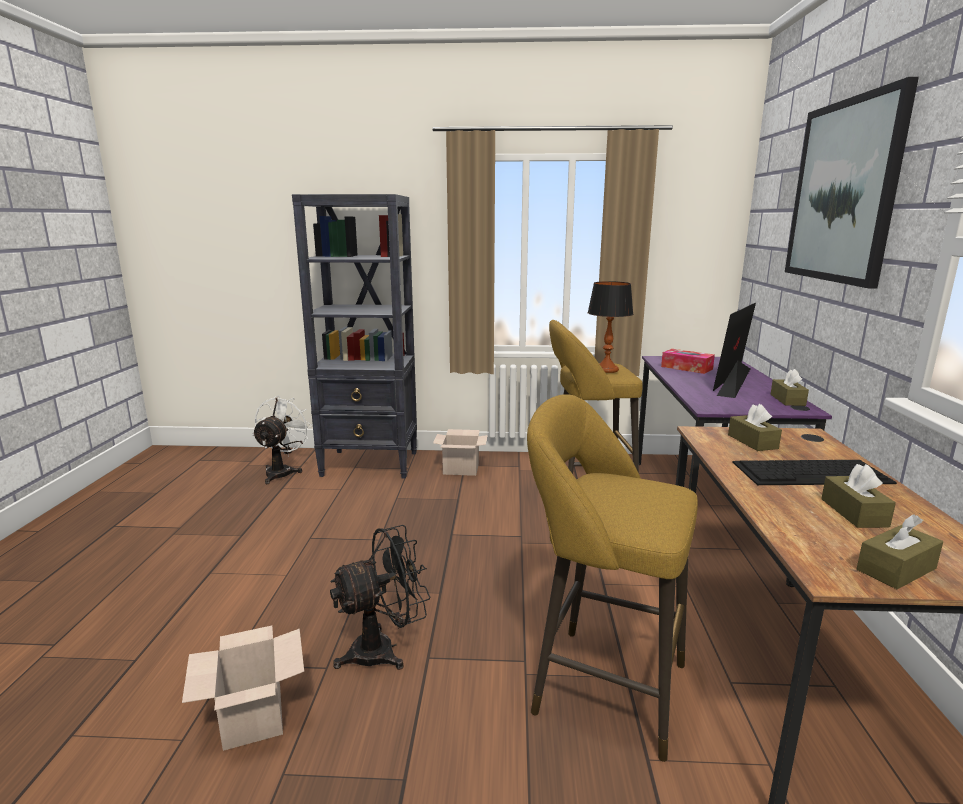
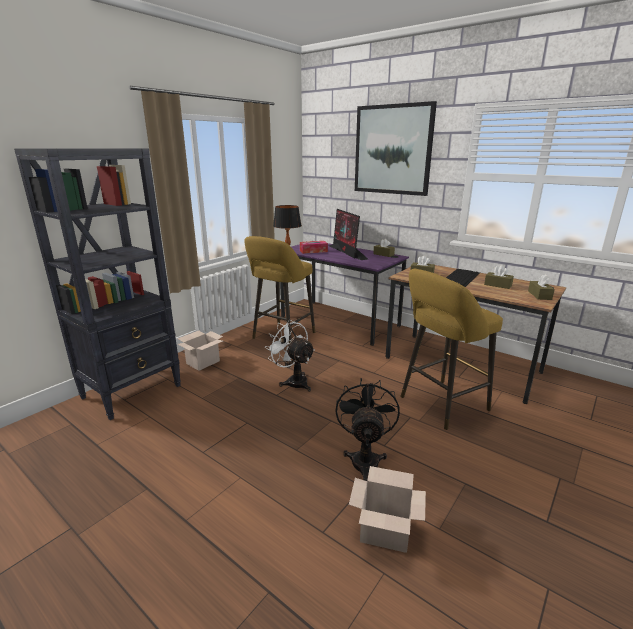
camera: 55 degrees left, 5 degrees up
white fan [252,396,312,484] -> white fan moved to [265,320,315,392]

